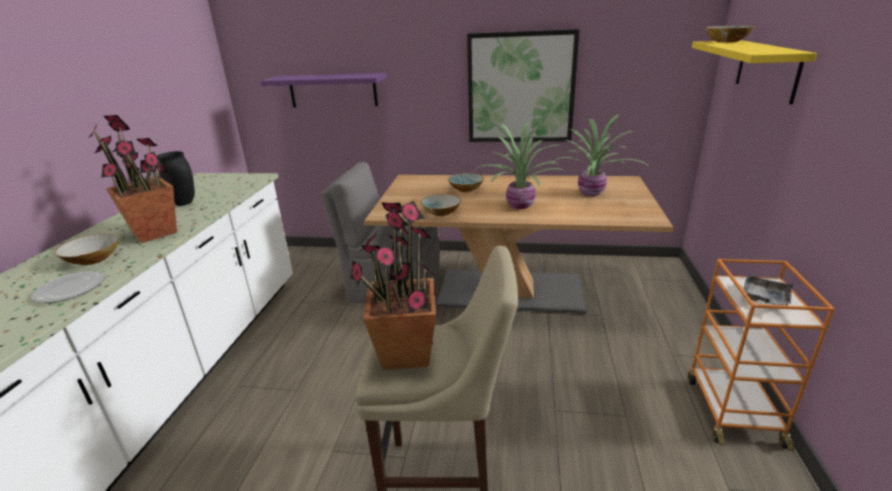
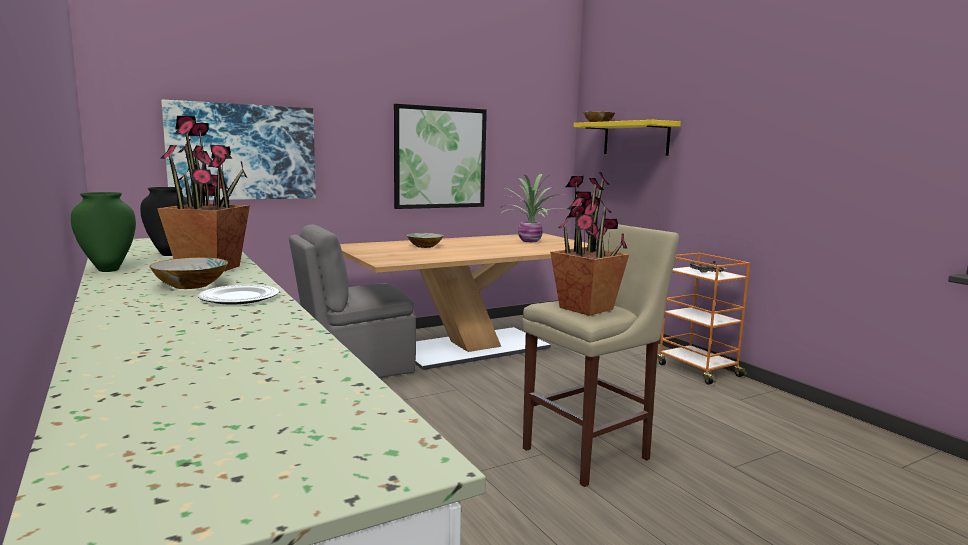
camera: 40 degrees left, 15 degrees down
purple shelf [261,73,387,107] -> picture [161,100,316,200]
bowl [421,194,461,216] -> none
potted plant [474,122,565,209] -> none
none -> green vase [71,192,136,272]

